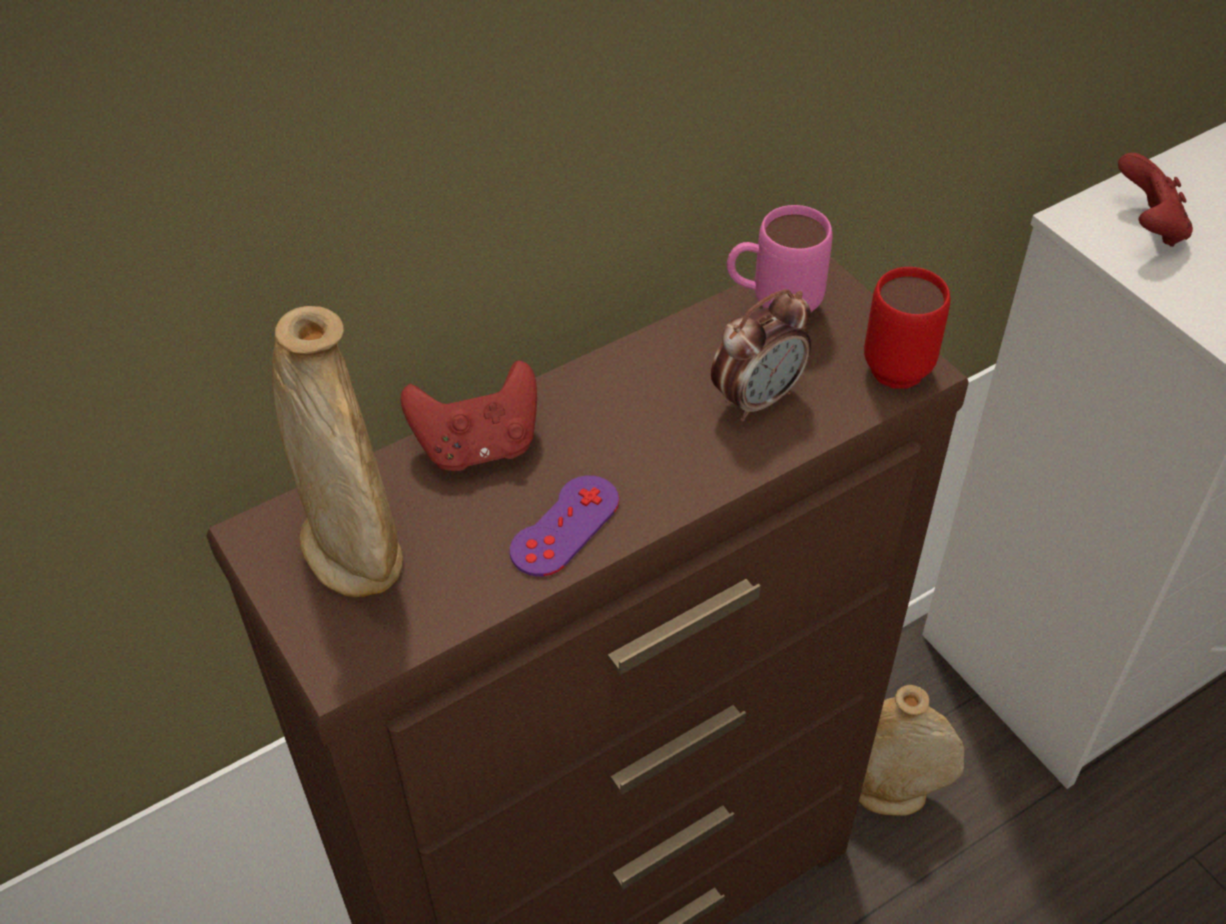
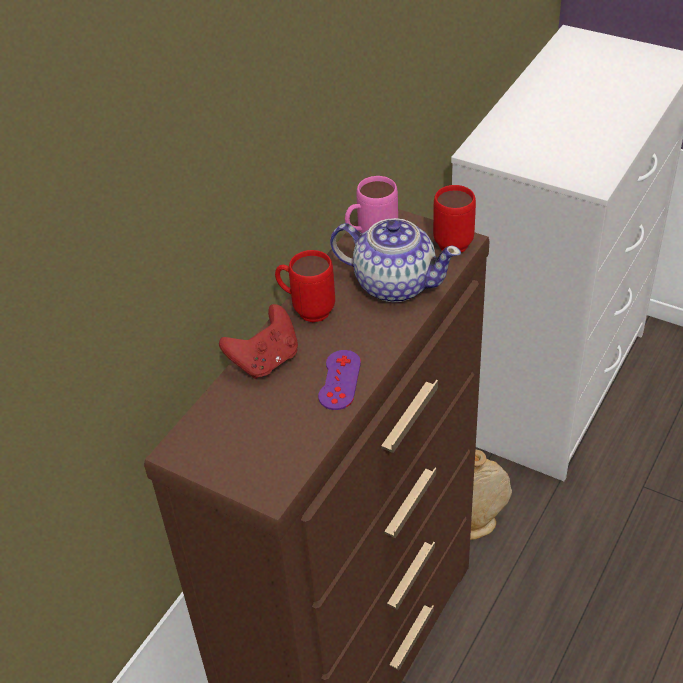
camera: 25 degrees left, 5 degrees down
beige vase [272,306,403,597] -> none
alarm clock [711,289,811,422] -> teapot [330,218,461,302]
red game controller [1118,153,1193,247] -> none
none -> red mug [275,250,335,322]

